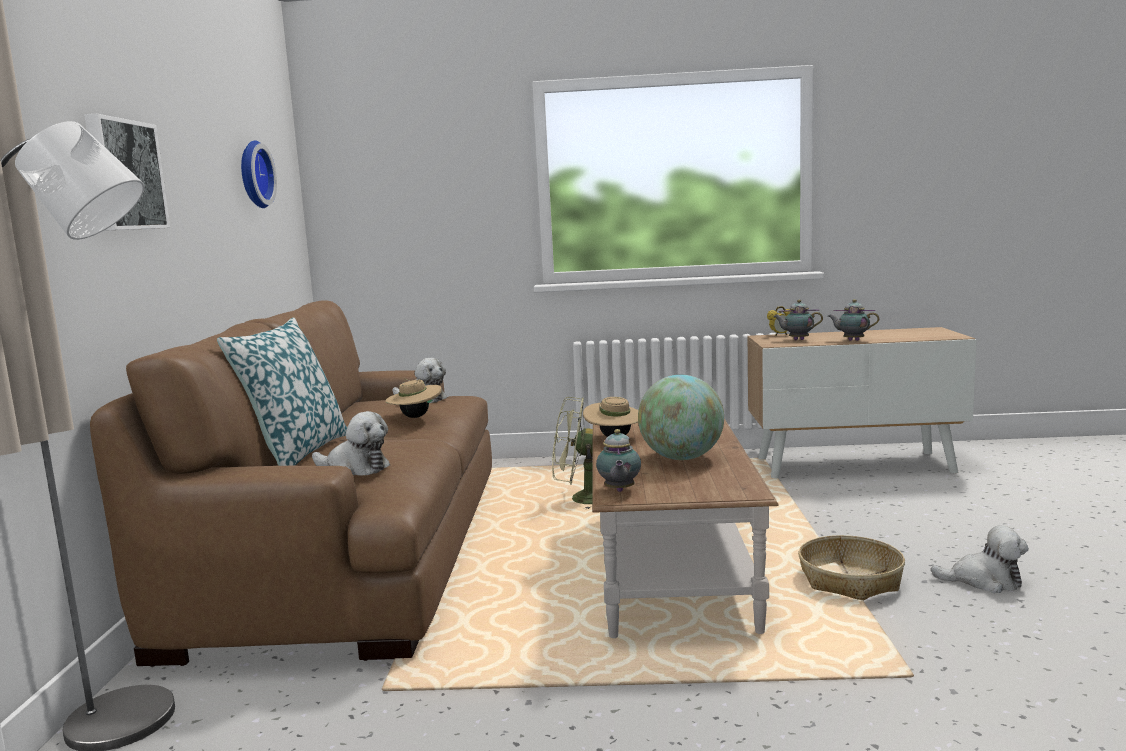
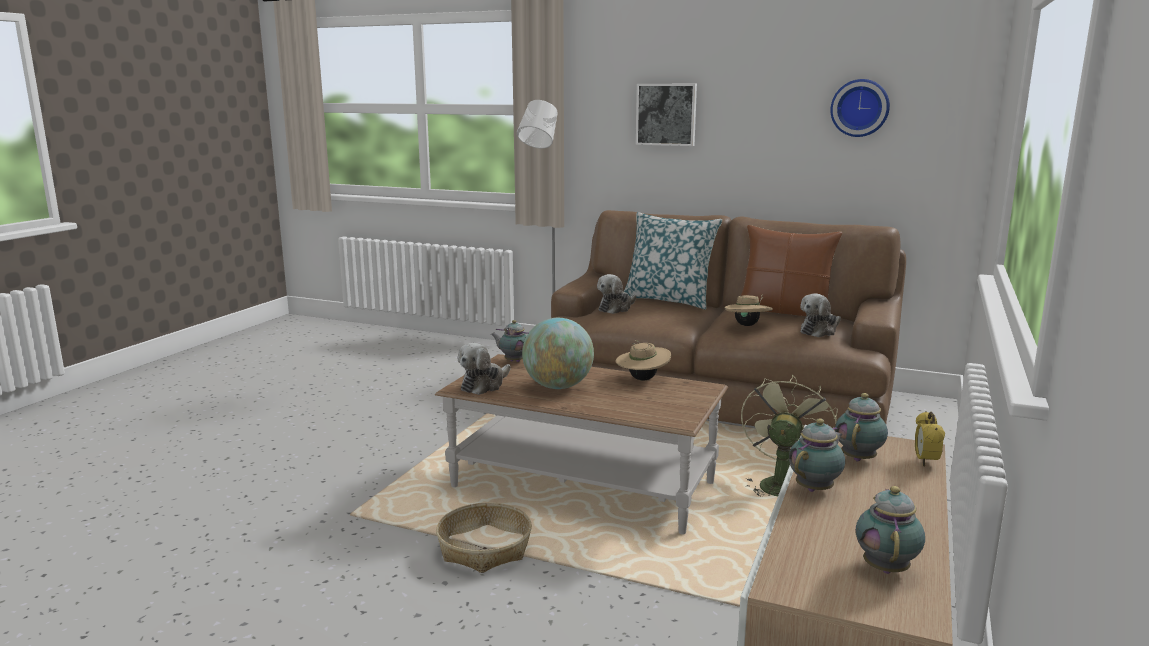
camera: 110 degrees right, 5 degrees up
plush toy [931,525,1029,593] -> plush toy moved to [457,343,511,395]
none -> brown pillow [741,225,842,316]
none -> teapot [856,486,925,574]

